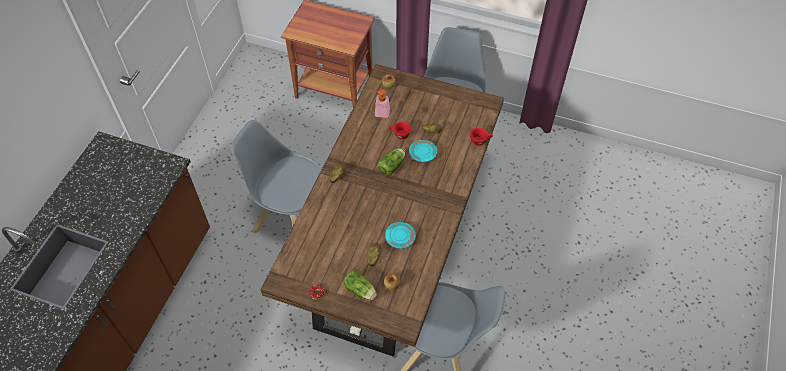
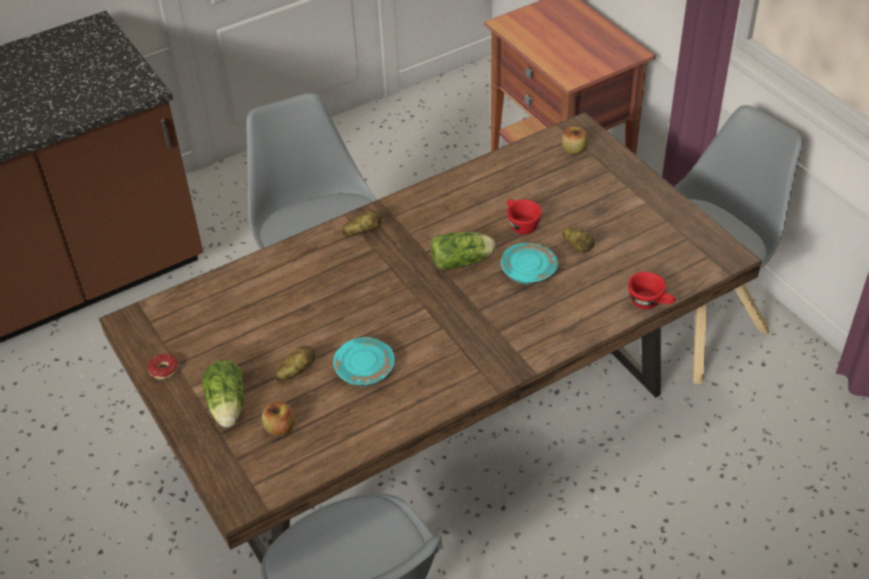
camera: 40 degrees right, 10 degrees down
soap dispenser [368,89,390,118] -> none

